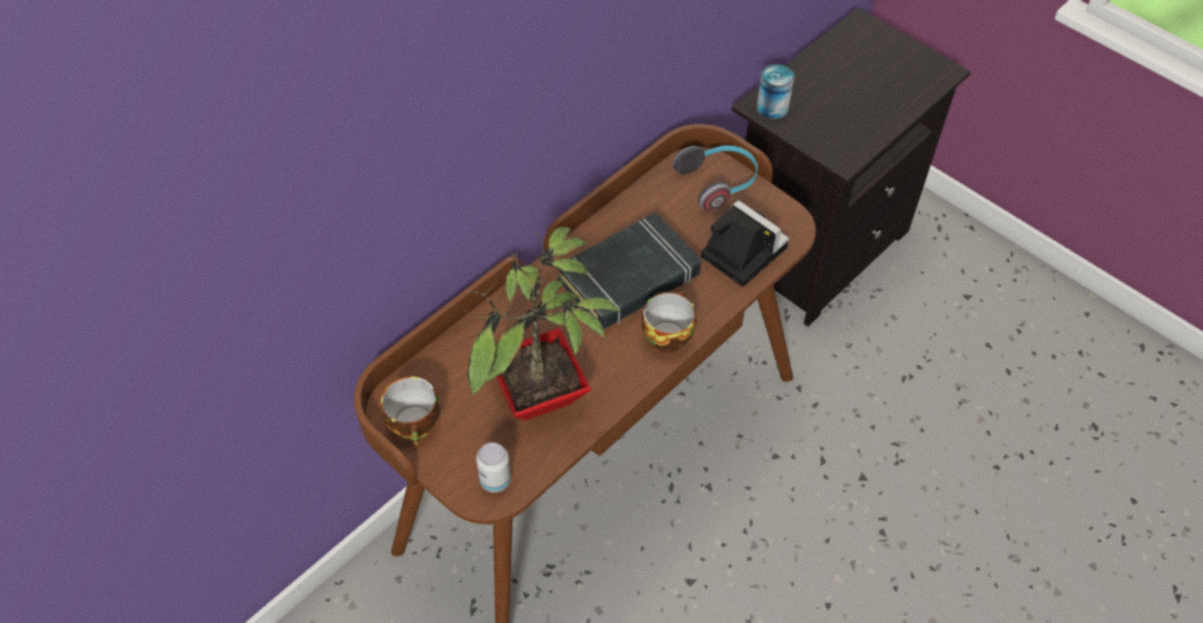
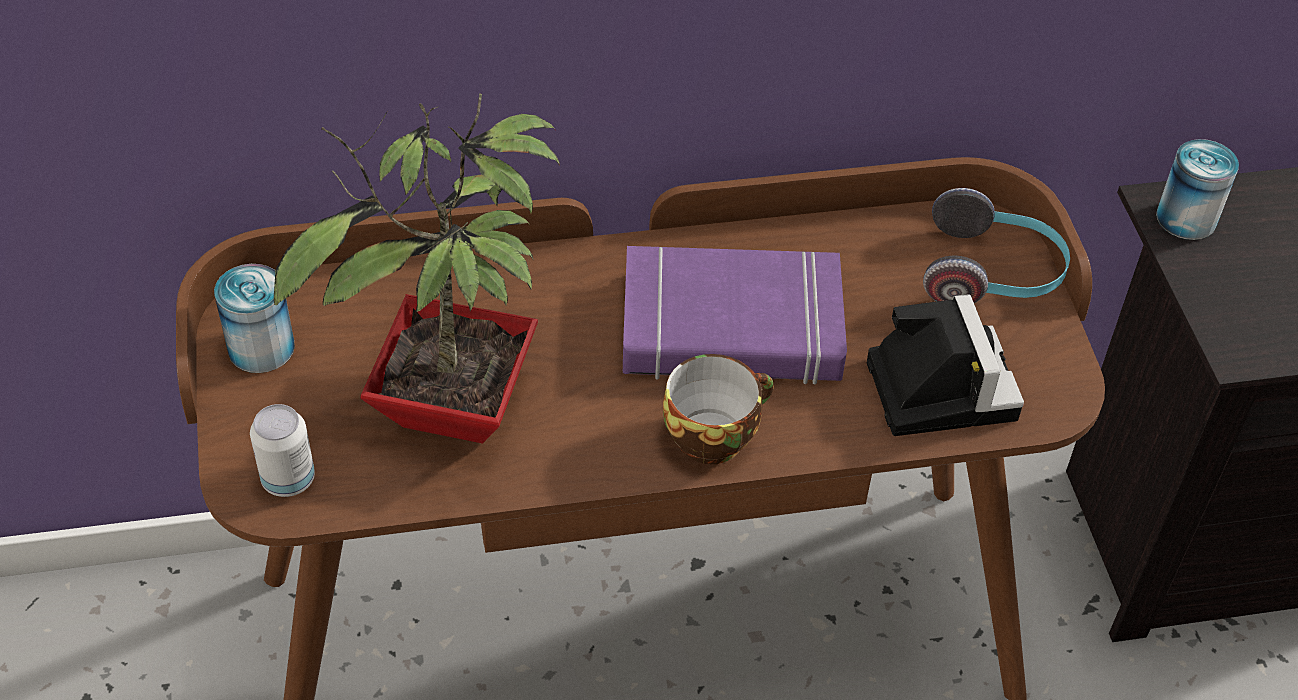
camera: 35 degrees right, 5 degrees down
cup [381,377,440,446] -> can [214,264,295,373]
black book [557,212,701,330] -> purple book [623,246,847,384]

